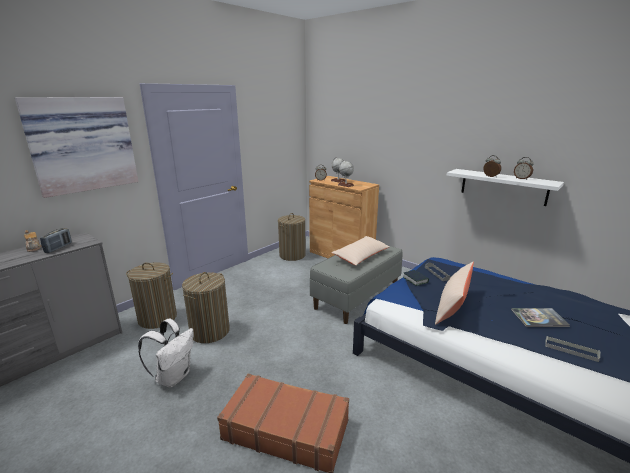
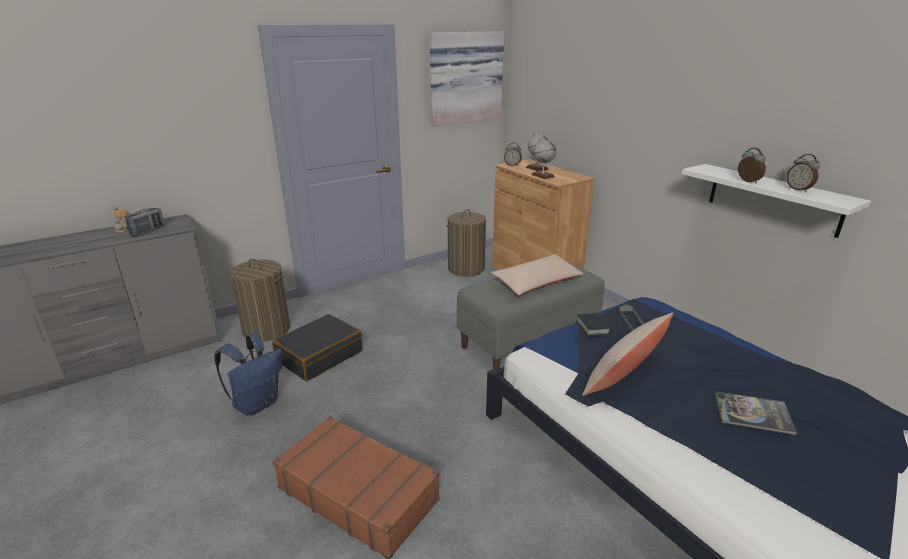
camera: 15 degrees right, 5 degrees up
picture [15,97,138,198] -> picture moved to [430,31,504,126]
white backpack [138,319,193,387] -> blue backpack [214,332,282,416]
laundry basket [182,272,230,343] -> black suitcase [272,314,362,381]
grey tray [545,336,600,362] -> none

